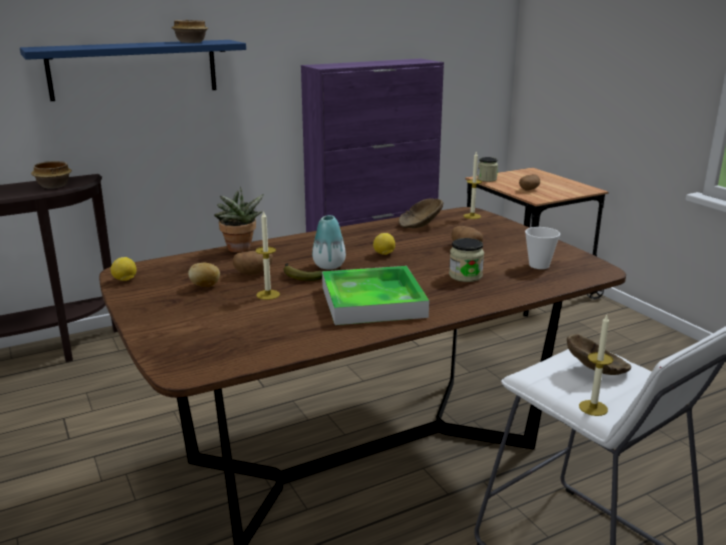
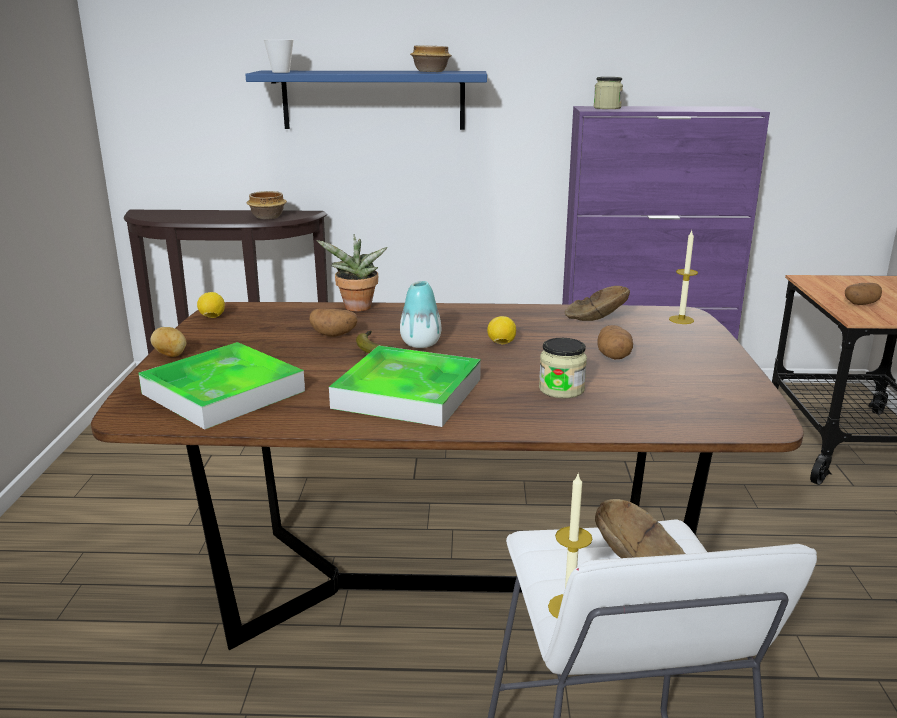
camera: 30 degrees right, 0 degrees up
potato [188,263,220,287] -> potato moved to [151,327,187,357]
candle [255,210,280,300] -> none
jar [477,157,498,182] -> jar moved to [593,77,623,109]
cup [525,227,560,269] -> cup moved to [264,39,294,73]
none -> tray [139,342,305,430]

